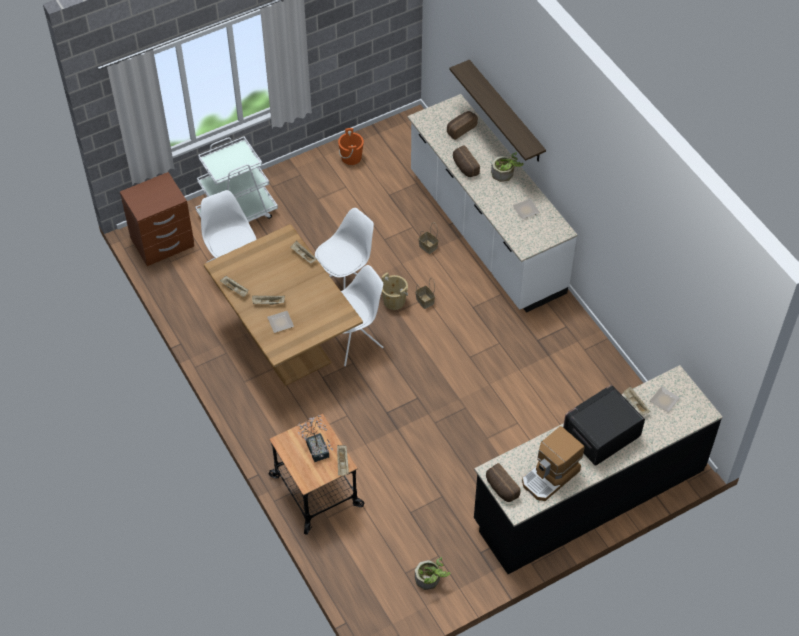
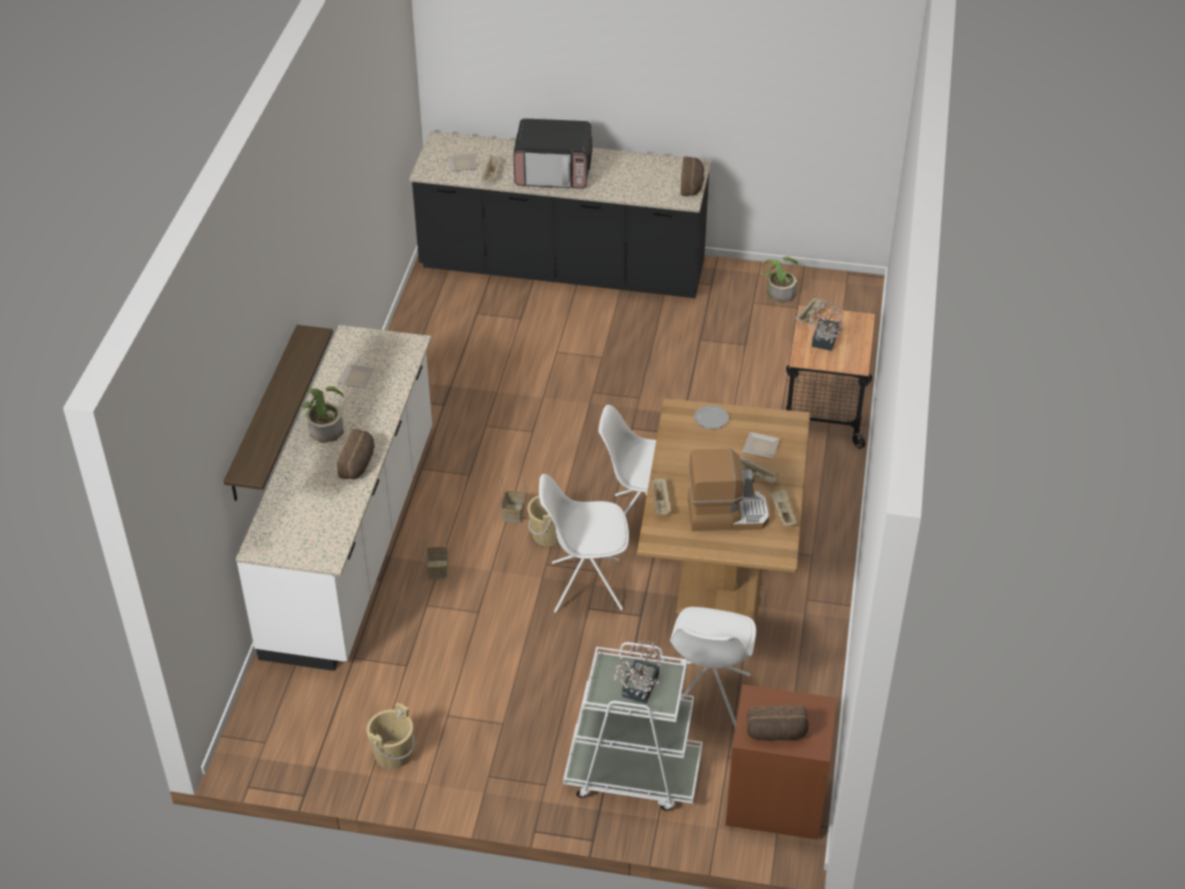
camera: 140 degrees left, 10 degrees down
orange bucket [338,128,364,165] -> beige bucket [367,703,415,769]
bread [447,111,478,140] -> bread moved to [746,705,809,741]
coffee machine [522,426,585,501] -> coffee machine moved to [688,449,769,531]
none -> potted plant [614,641,661,704]
none -> plate [694,405,729,429]

